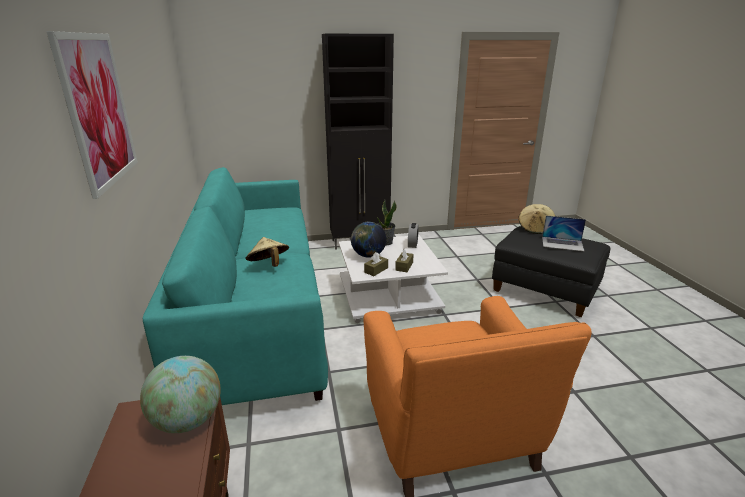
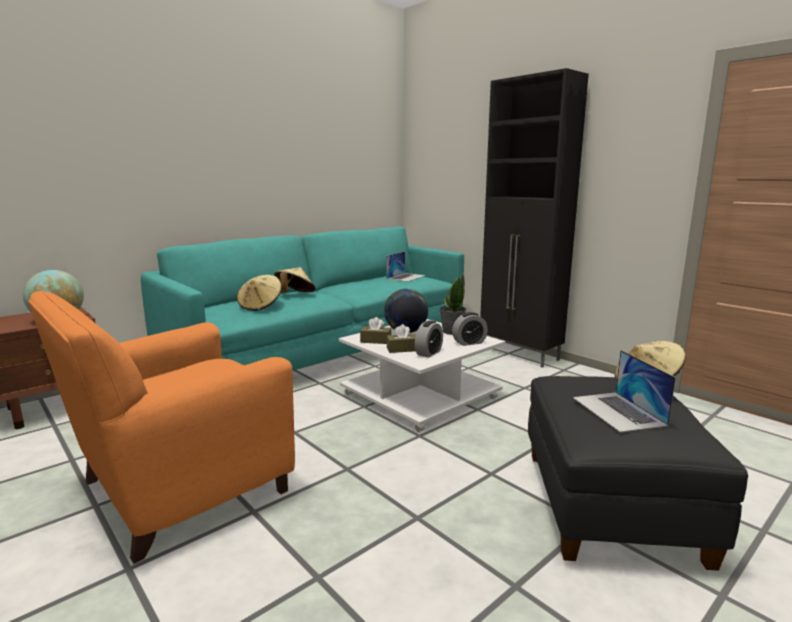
camera: 60 degrees right, 10 degrees down
picture [46,31,138,199] -> none
none -> beige hat [237,275,282,311]
none -> laptop [386,252,426,282]
none -> alarm clock [415,320,443,358]

